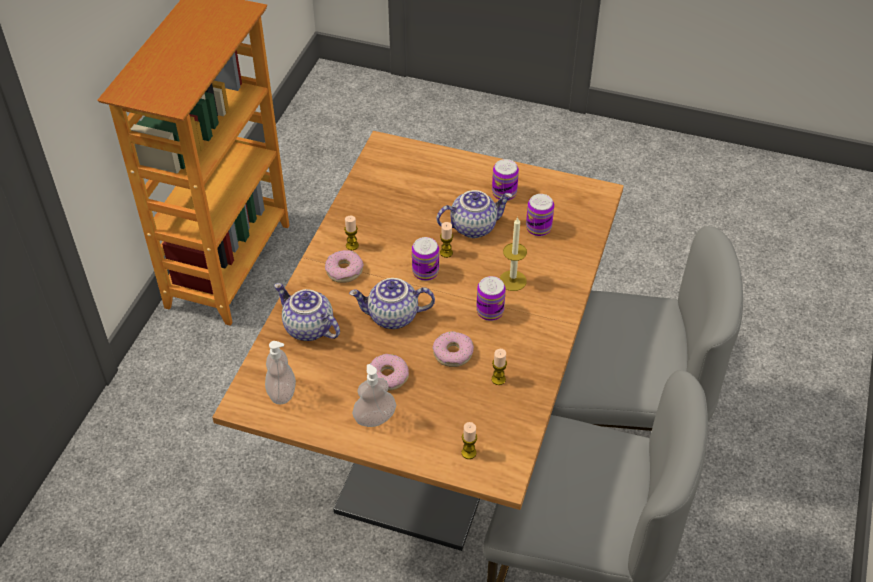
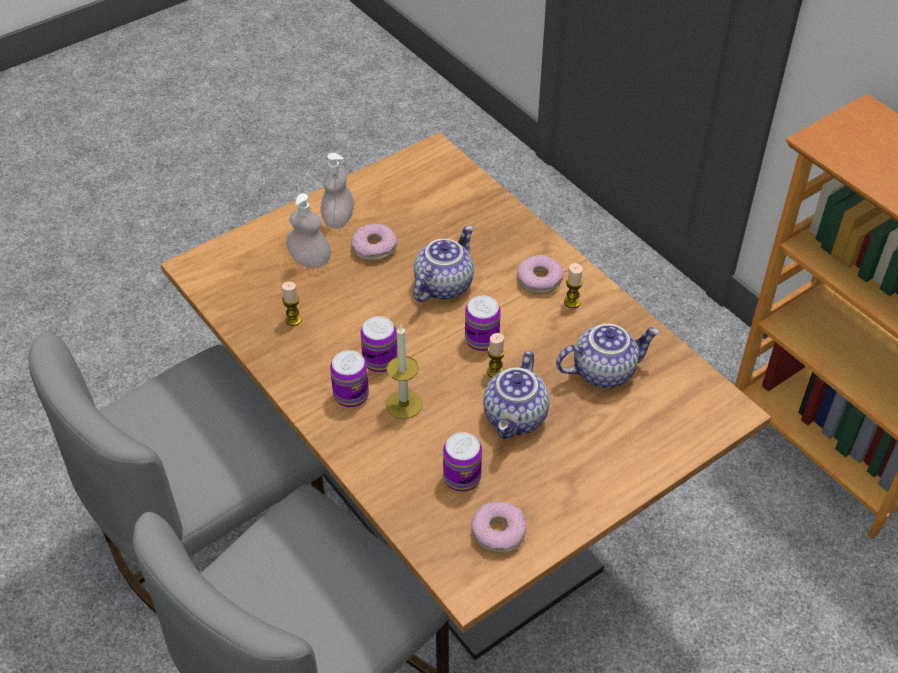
camera: 125 degrees right, 0 degrees up
soap dispenser [265,341,296,404] -> soap dispenser moved to [286,193,331,268]
teapot [274,283,340,341] -> teapot moved to [556,324,660,388]
donut [433,331,474,367] -> donut moved to [472,502,526,553]
candle [461,422,477,459] -> none
can [492,159,519,201] -> can moved to [330,350,369,408]

